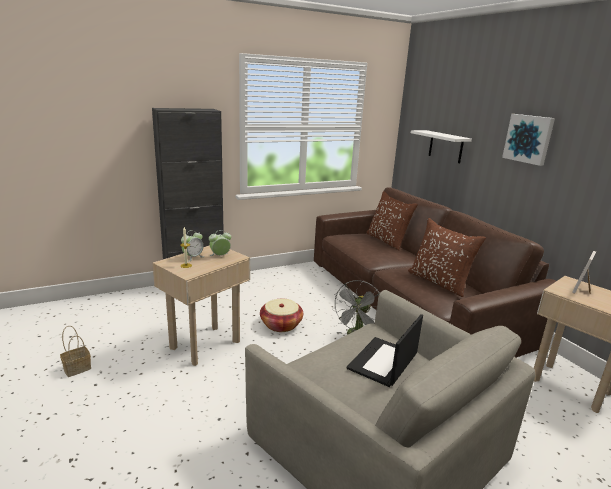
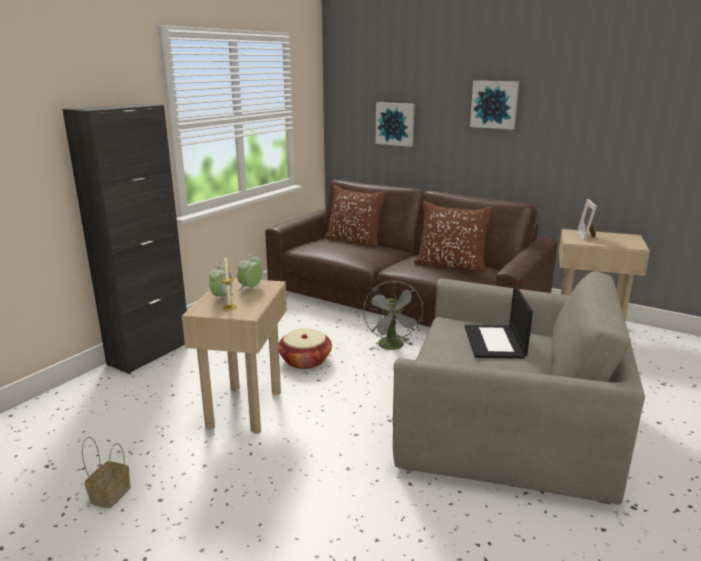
camera: 30 degrees left, 0 degrees up
white shelf [411,130,472,163] -> picture [375,102,415,147]

